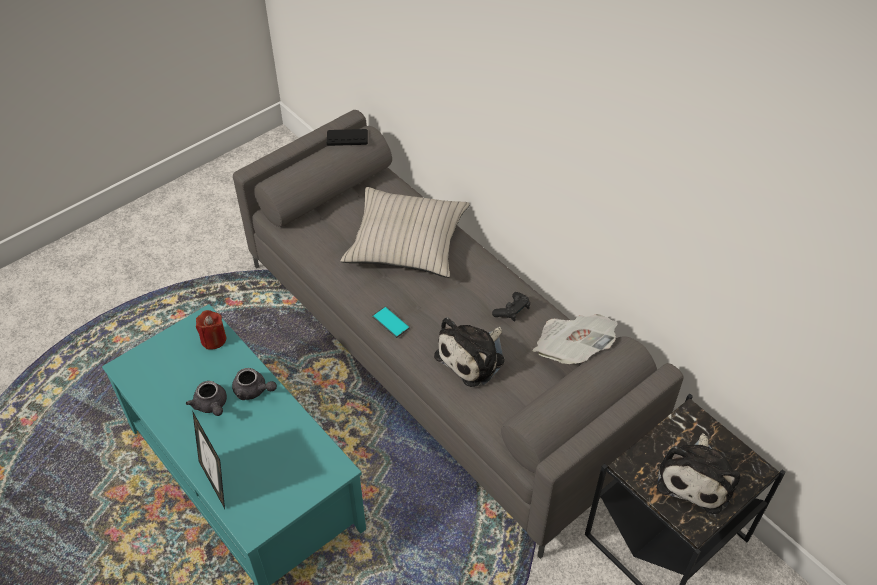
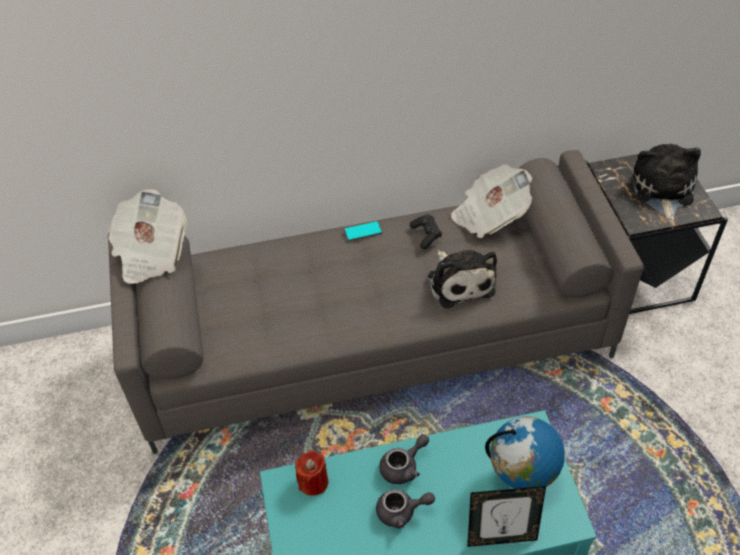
camera: 60 degrees left, 0 degrees up
black game controller [327,129,368,146] -> newspaper [107,189,187,284]
beige pillow [340,187,470,278] -> none
phone [372,306,410,338] -> phone moved to [344,221,382,242]
plush toy [657,433,740,514] -> plush toy turned 135 degrees counterclockwise [632,144,701,222]
none -> globe [485,417,565,489]

